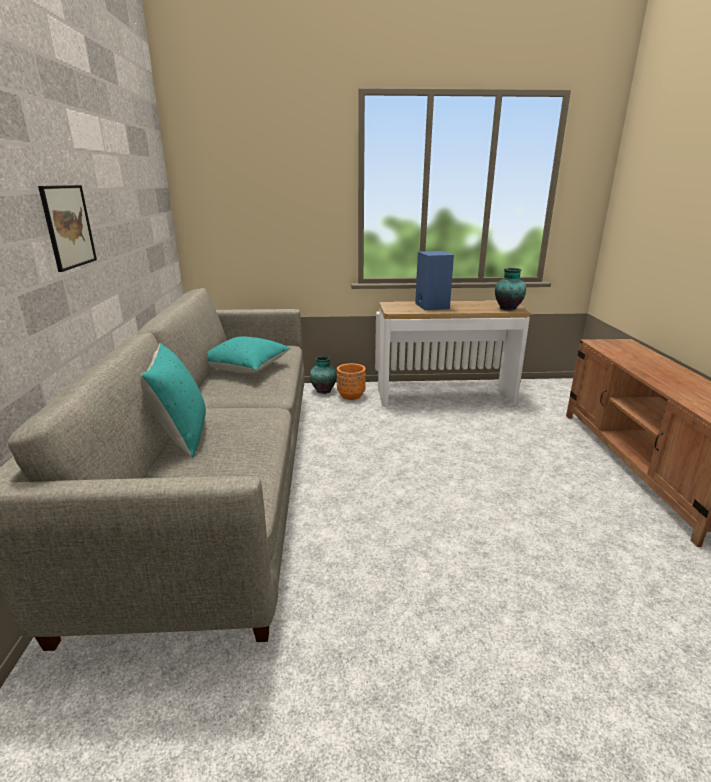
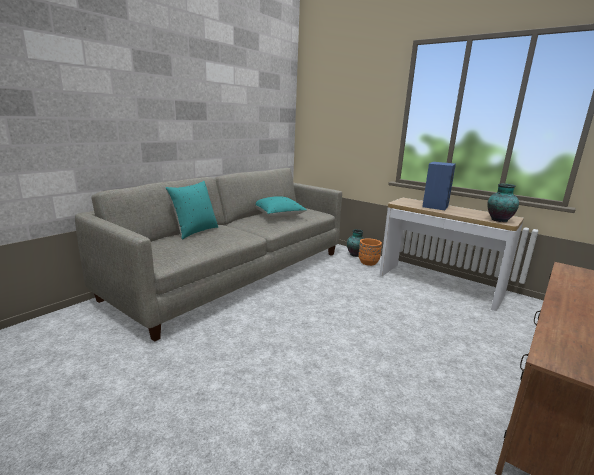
camera: 40 degrees right, 5 degrees down
picture [38,185,97,272] -> none

